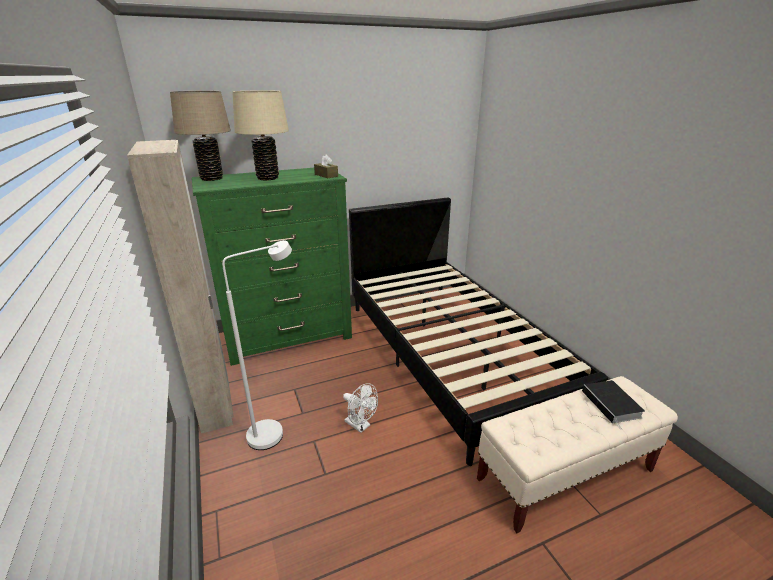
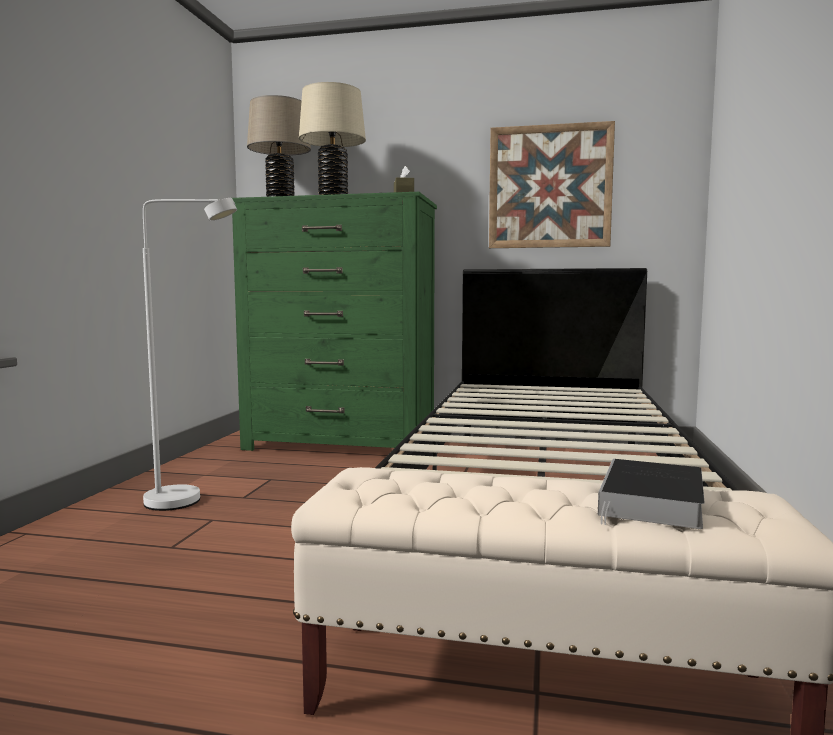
camera: 35 degrees right, 20 degrees down
beige wardrobe [127,140,234,434] -> none
white fan [343,383,378,433] -> none
none -> picture [489,121,615,248]

